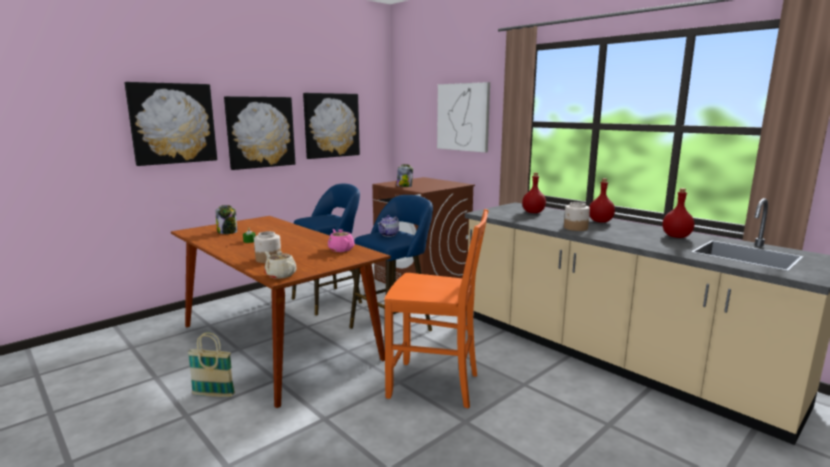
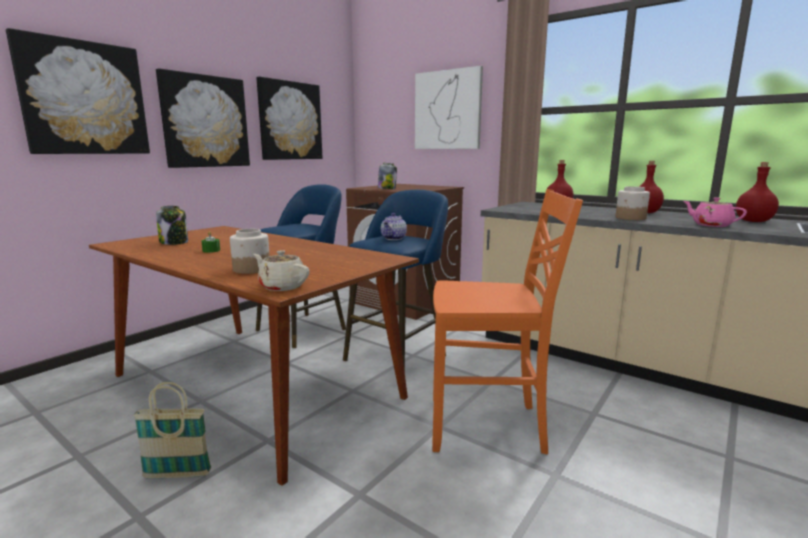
camera: 10 degrees left, 0 degrees up
pink teapot [328,229,355,252] -> pink teapot moved to [684,197,747,227]

